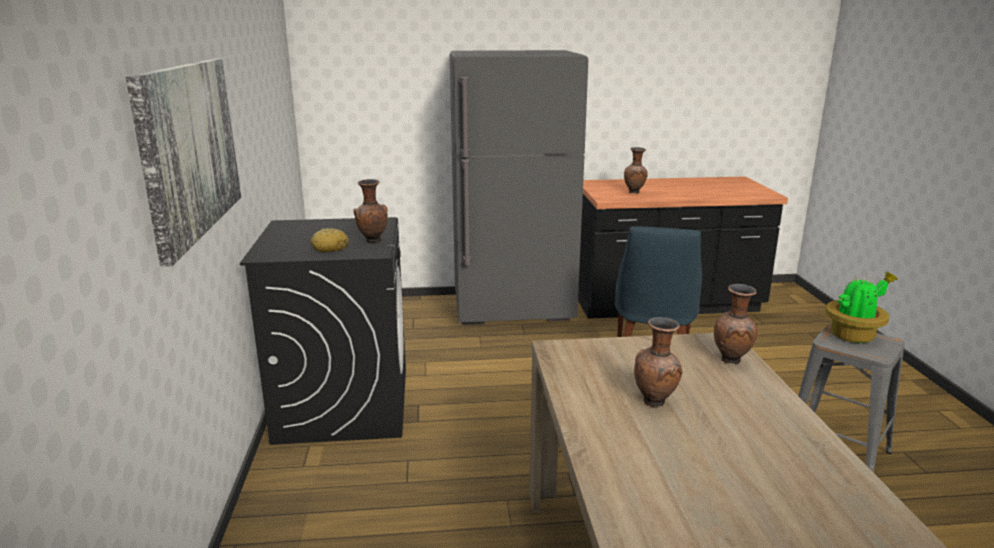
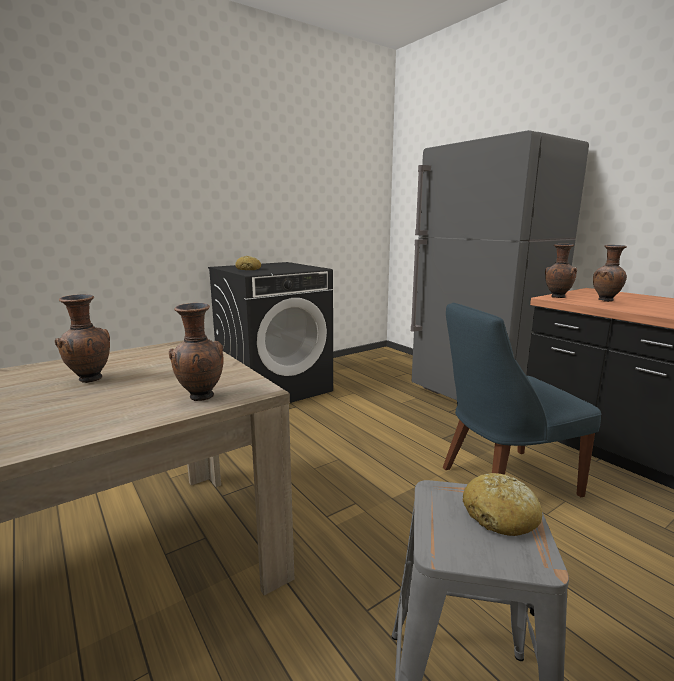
camera: 60 degrees right, 5 degrees down
picture [125,59,241,267] -> none
brown vase [353,179,388,243] -> brown vase moved to [545,244,577,298]
potted plant [825,271,898,343] -> bread [462,473,542,536]

